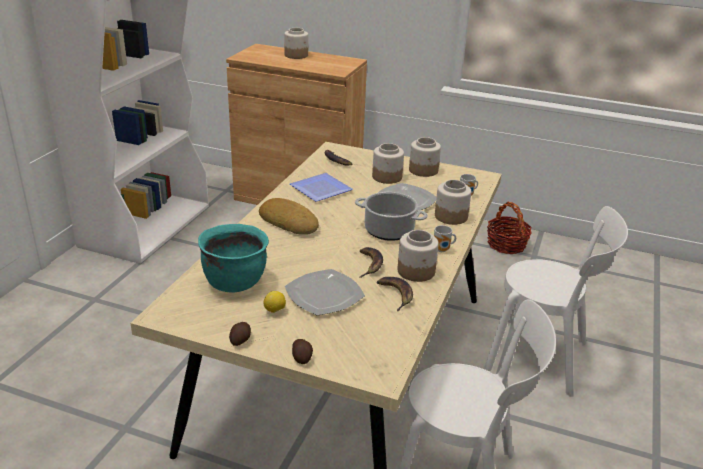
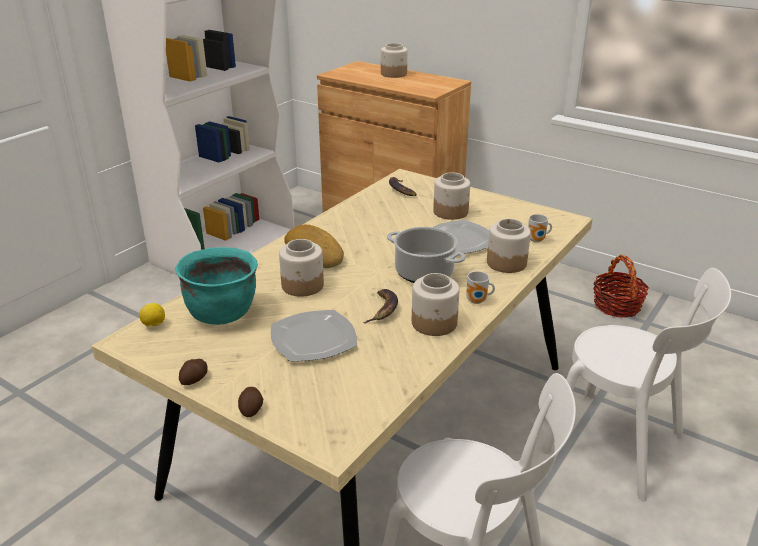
camera: 15 degrees right, 0 degrees up
lemon [263,291,286,313] -> lemon moved to [139,303,165,327]
plate [290,173,353,202] -> none
banana [377,277,413,311] -> none
jar [409,137,441,177] -> jar moved to [279,239,324,297]

